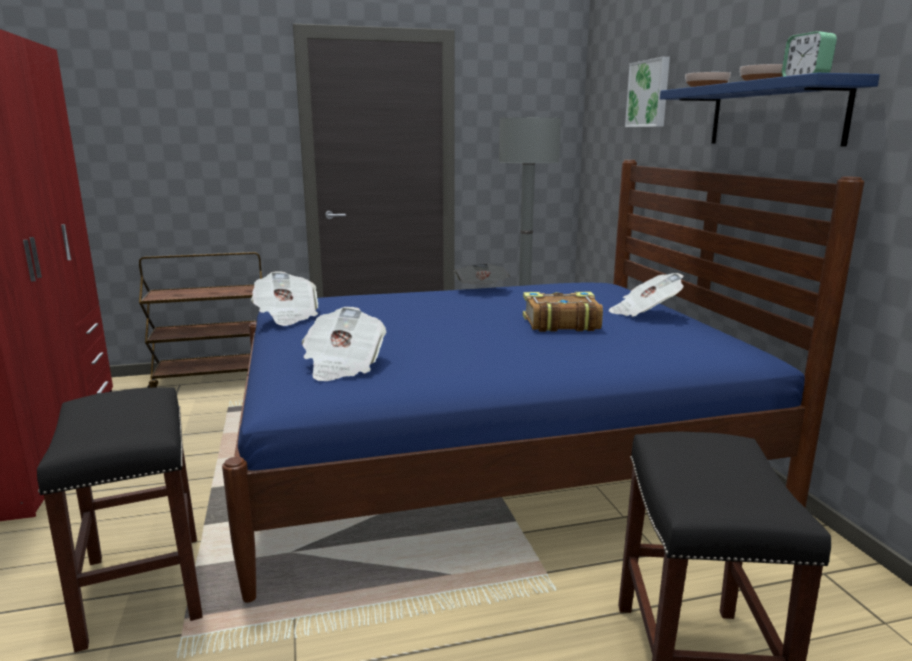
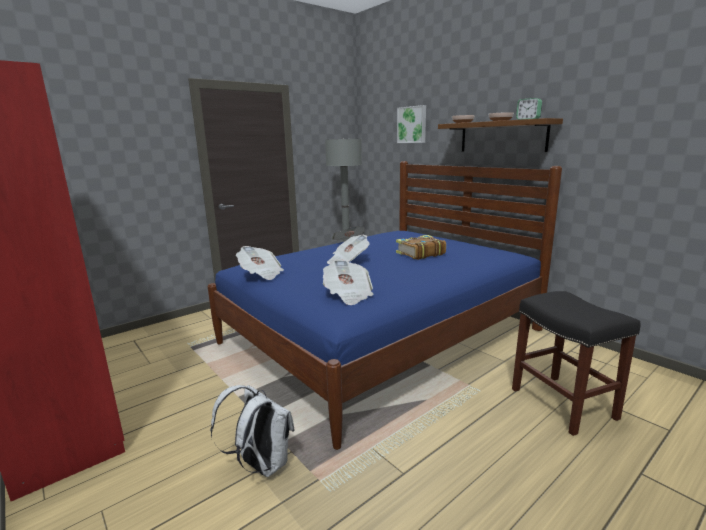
camera: 25 degrees left, 0 degrees up
black stool [37,387,203,652] -> white backpack [210,385,295,477]
brown cart [139,252,263,388] -> none
newspaper [609,273,684,317] -> newspaper moved to [327,235,370,264]
blue shelf [660,73,880,147] -> brown shelf [438,118,563,152]

